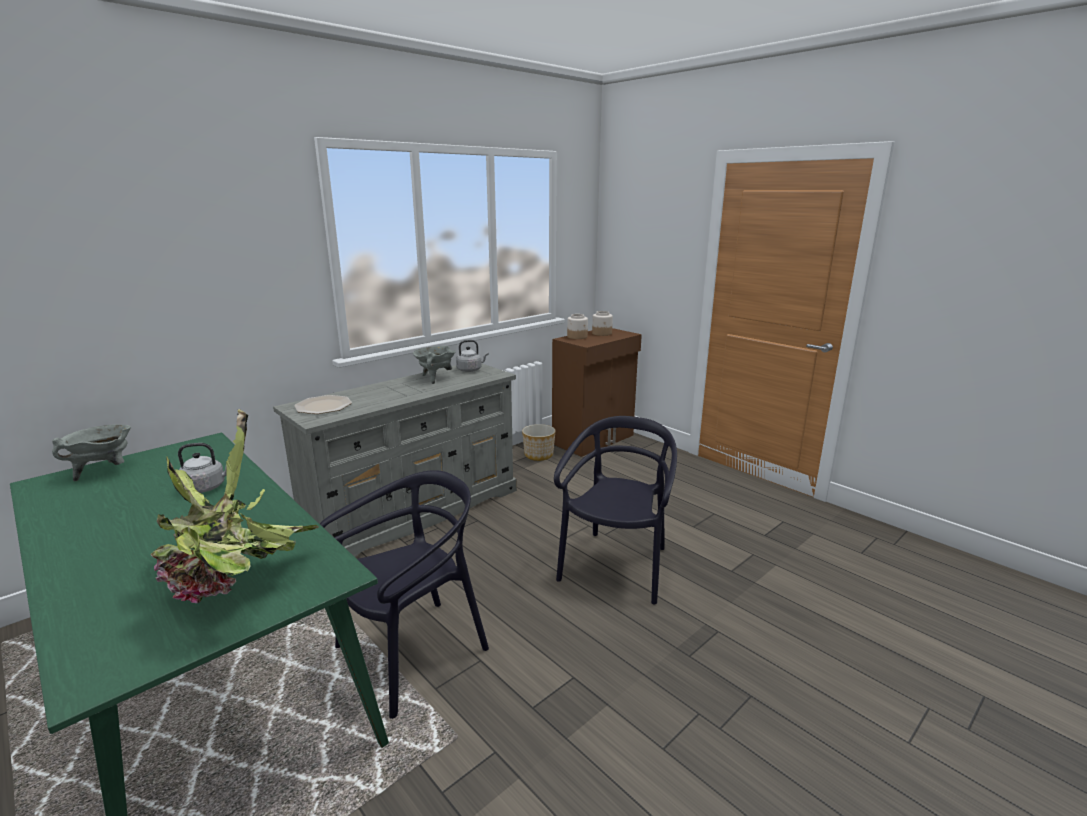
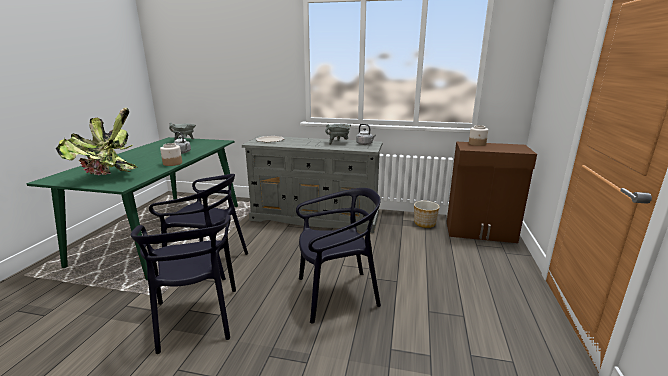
camera: 55 degrees right, 0 degrees up
jar [592,311,613,336] -> jar moved to [160,143,182,166]
none -> black chair [130,215,236,354]

